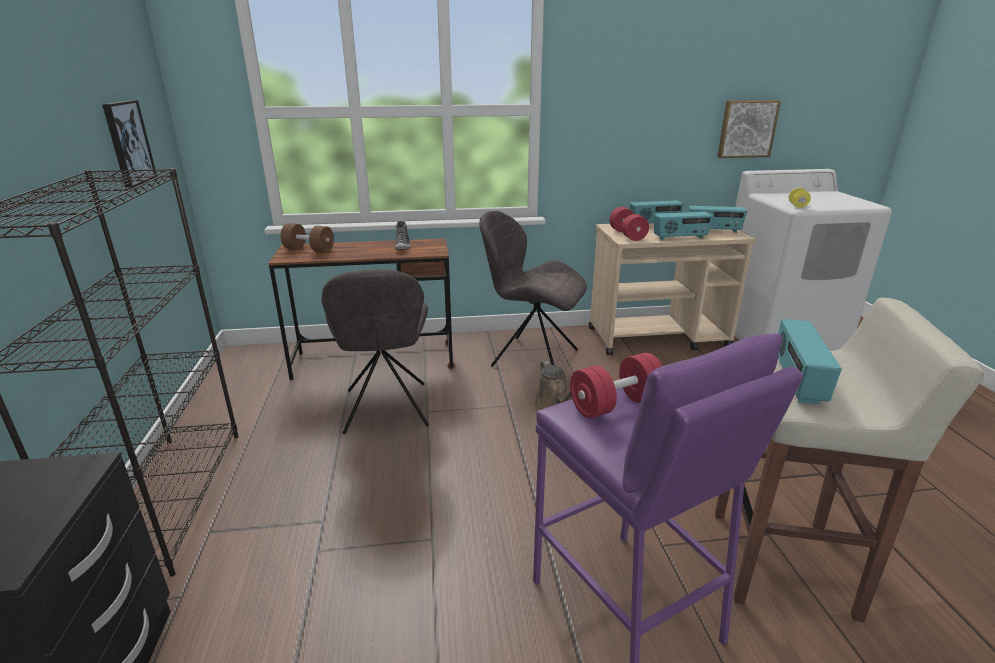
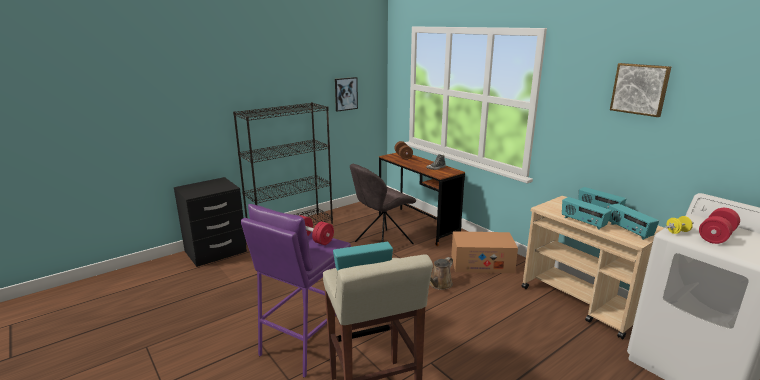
camera: 60 degrees right, 5 degrees down
grey chair [479,211,587,367] -> cardboard box [451,231,518,273]
red dumbbell [609,207,649,241] -> red dumbbell moved to [699,208,740,244]
picture [717,100,781,158] -> picture moved to [610,63,671,117]

